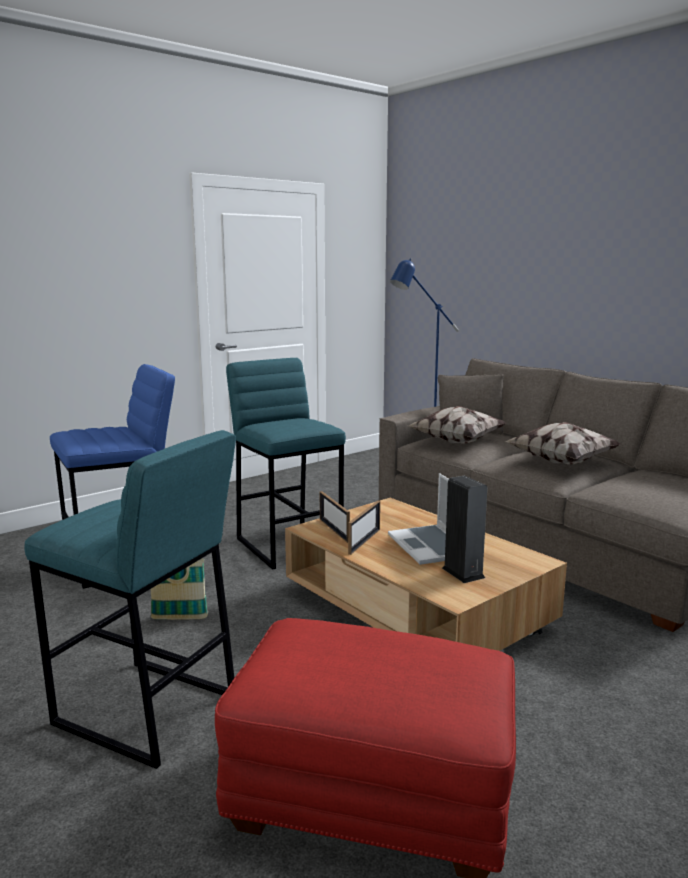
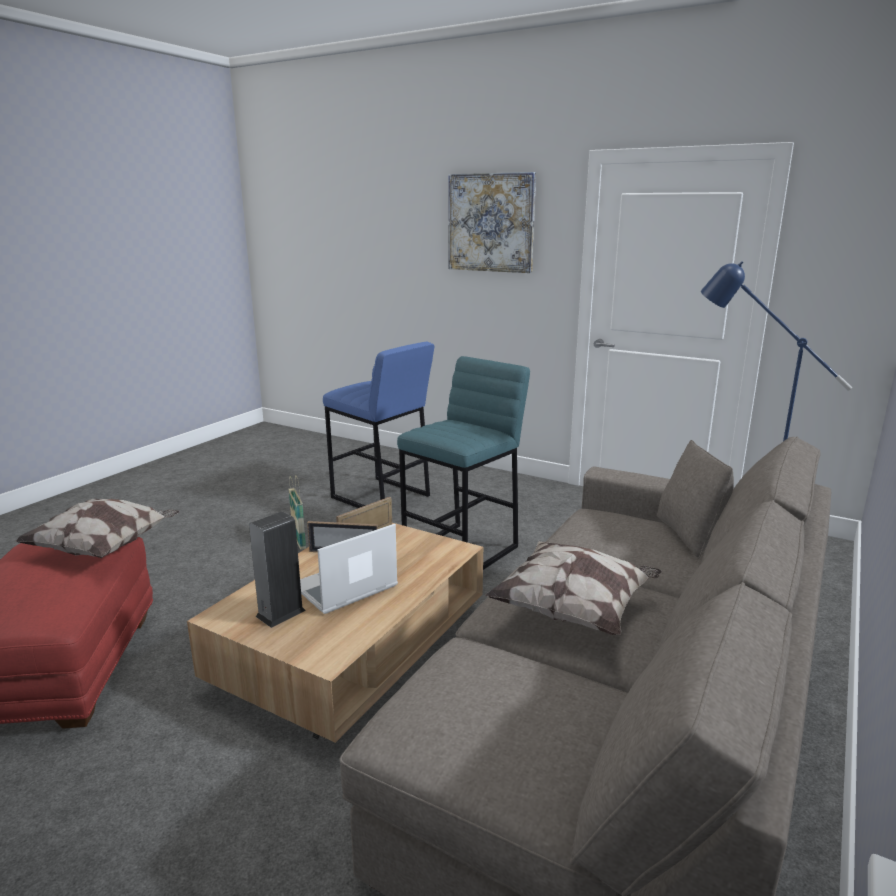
camera: 70 degrees right, 5 degrees up
turquoise stool [24,430,236,769] -> none
pillow [409,406,506,444] -> pillow moved to [15,499,180,558]
none -> picture [448,172,536,273]

